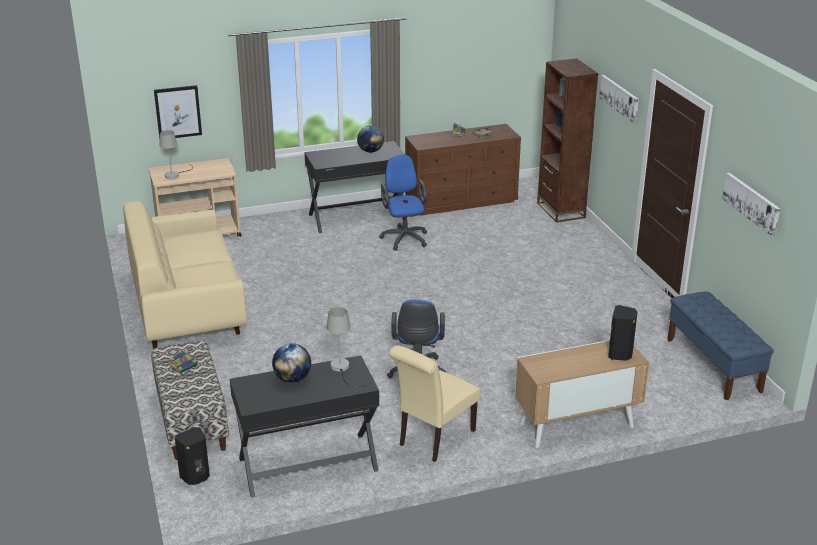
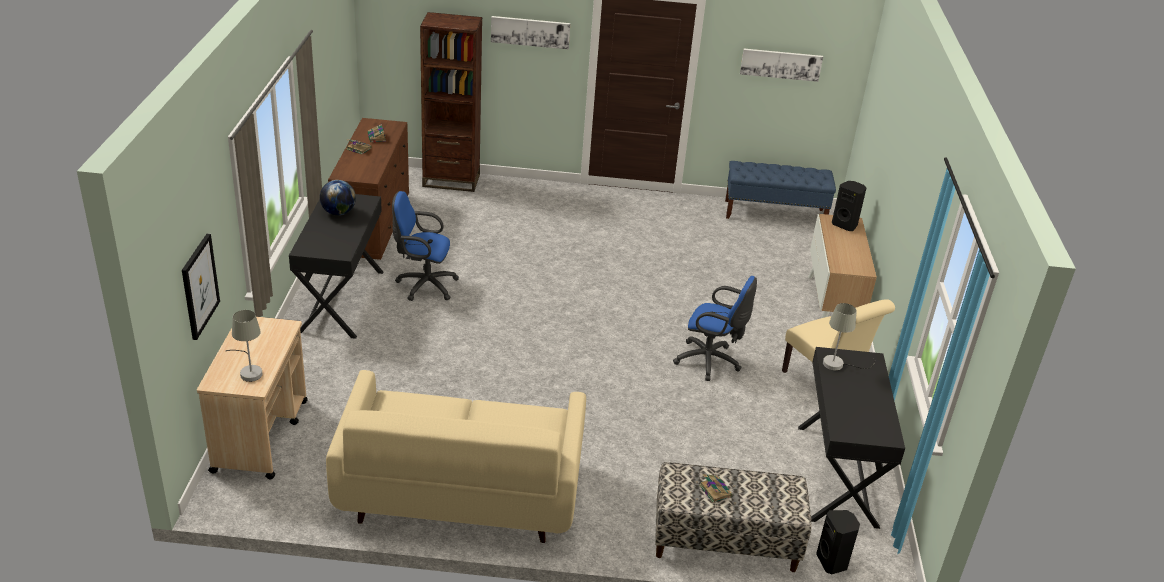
camera: 70 degrees left, 5 degrees up
globe [272,343,311,382] -> none

